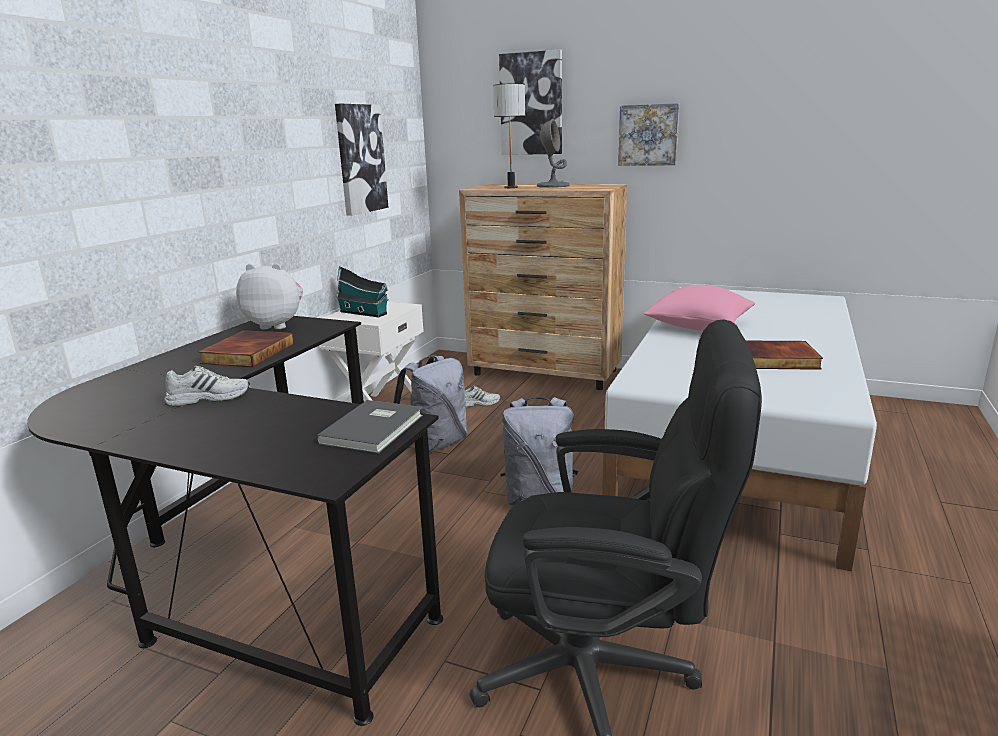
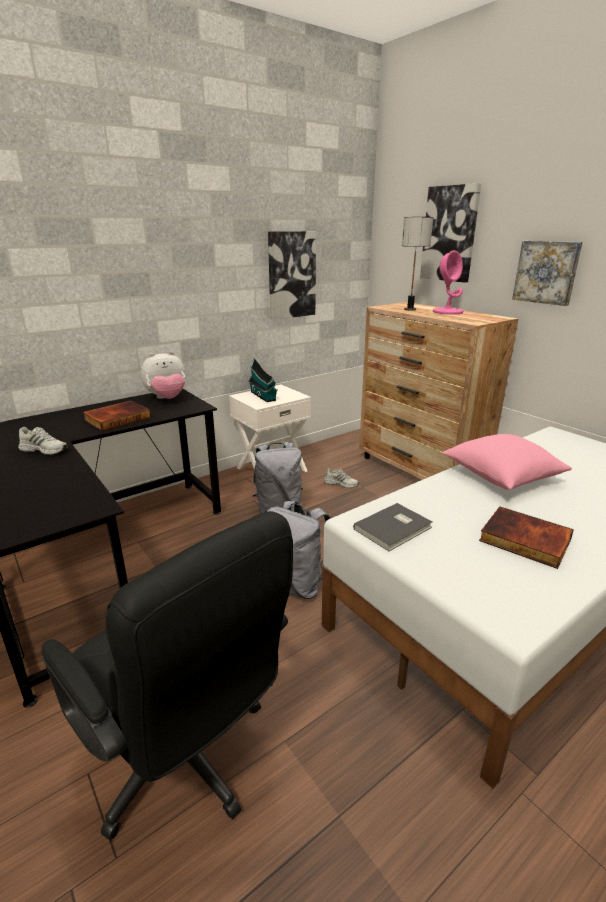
camera: 30 degrees right, 5 degrees up
plush toy [236,263,303,329] -> plush toy turned 120 degrees clockwise [141,351,186,399]
grey book [317,400,423,454] -> grey book moved to [353,503,432,551]
grey table lamp [537,119,570,188] -> pink table lamp [433,250,463,315]

